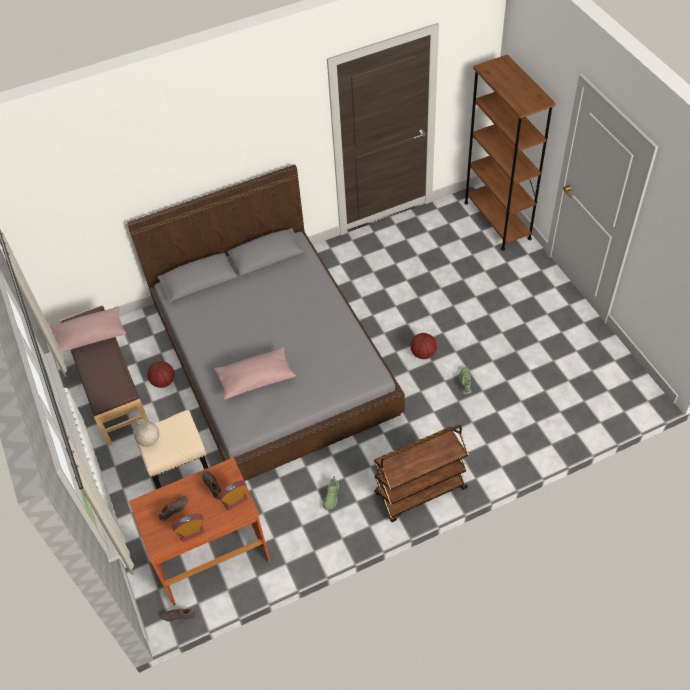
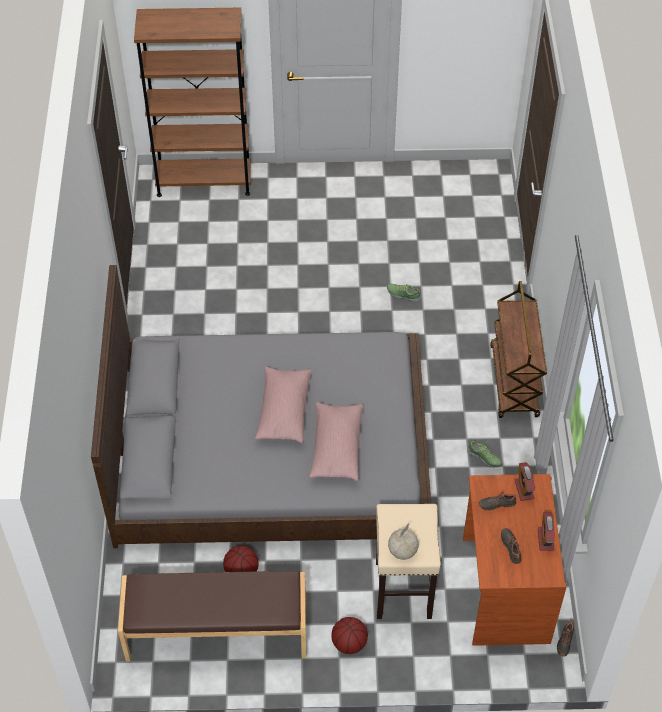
camera: 70 degrees left, 0 degrees up
pink pillow [50,306,126,353] -> pink pillow moved to [255,367,311,443]
basketball [410,333,437,359] -> basketball moved to [331,617,368,654]

